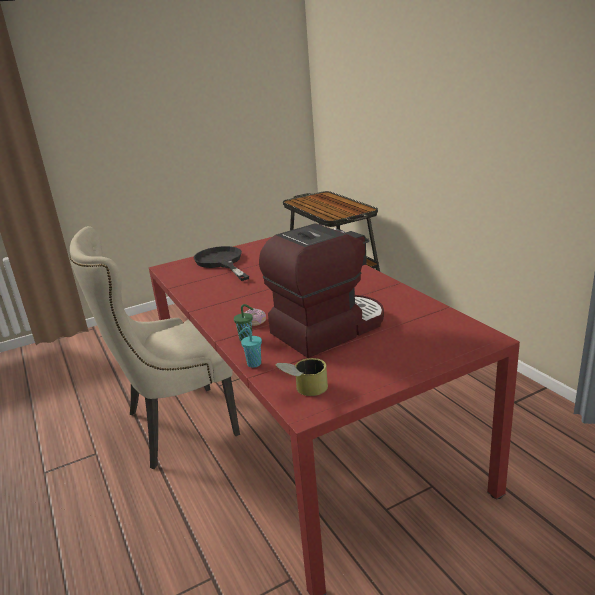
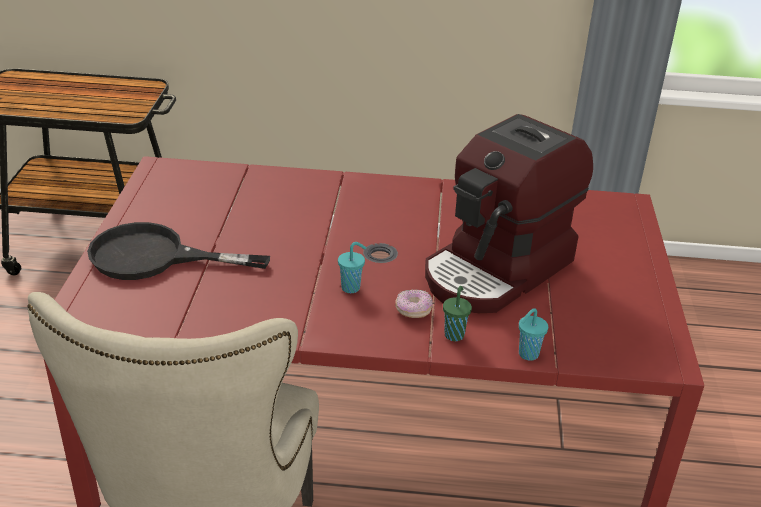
camera: 60 degrees left, 10 degrees up
coffee machine [259,223,384,358] -> coffee machine turned 135 degrees counterclockwise [425,114,593,313]
can [276,358,328,396] -> none
none -> turquoise cup [338,242,366,293]

